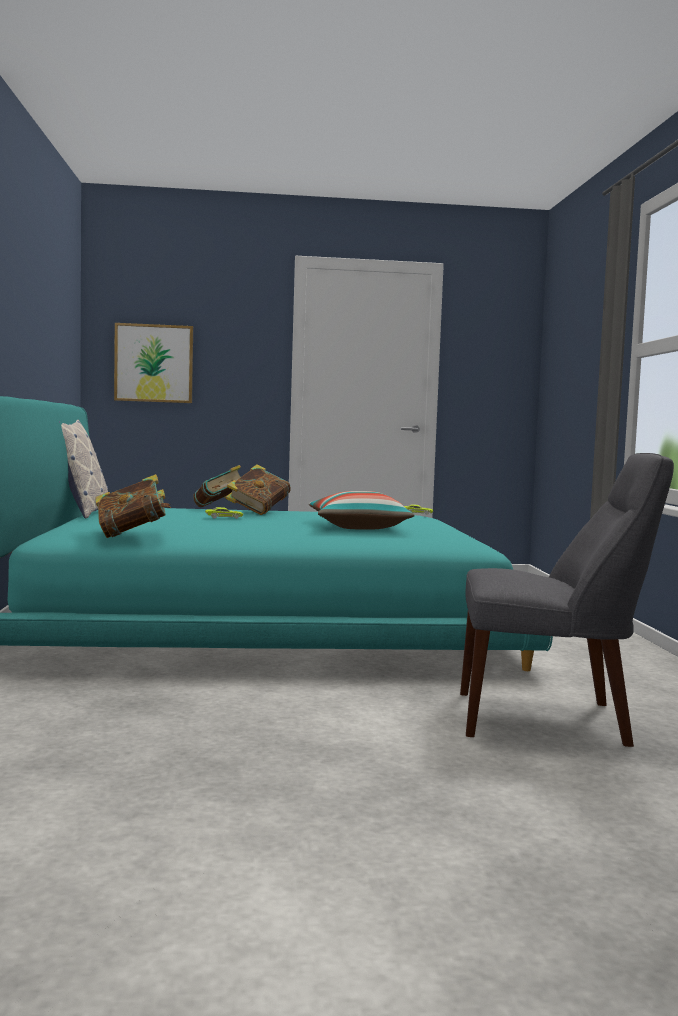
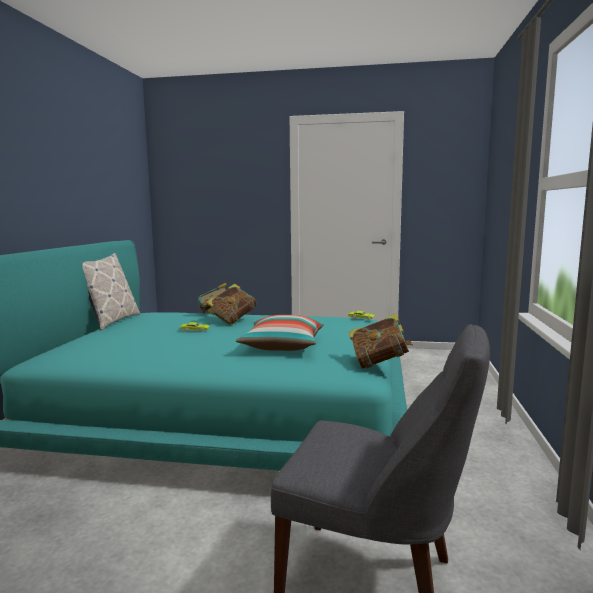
camera: 15 degrees right, 5 degrees up
book [96,474,171,538] -> book moved to [349,314,413,369]
picture [114,323,193,403] -> none

